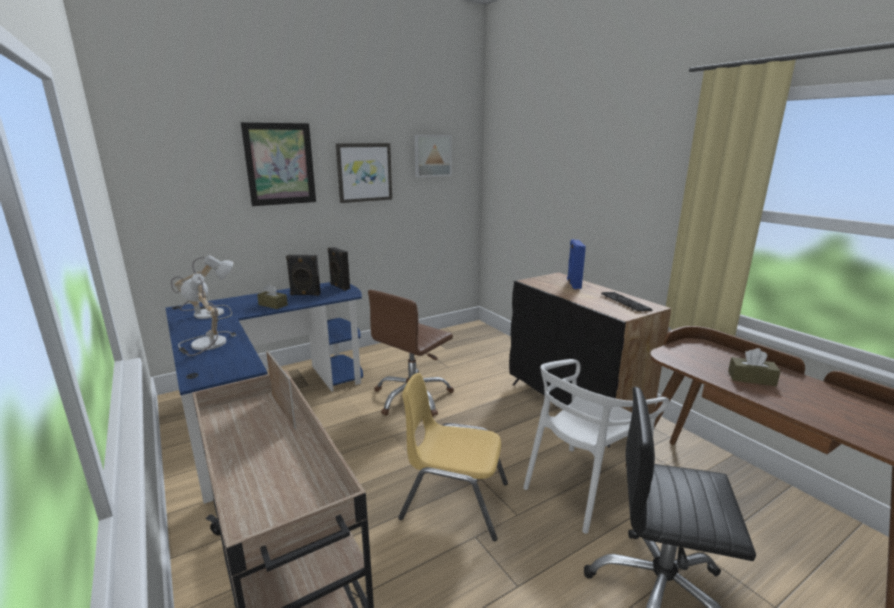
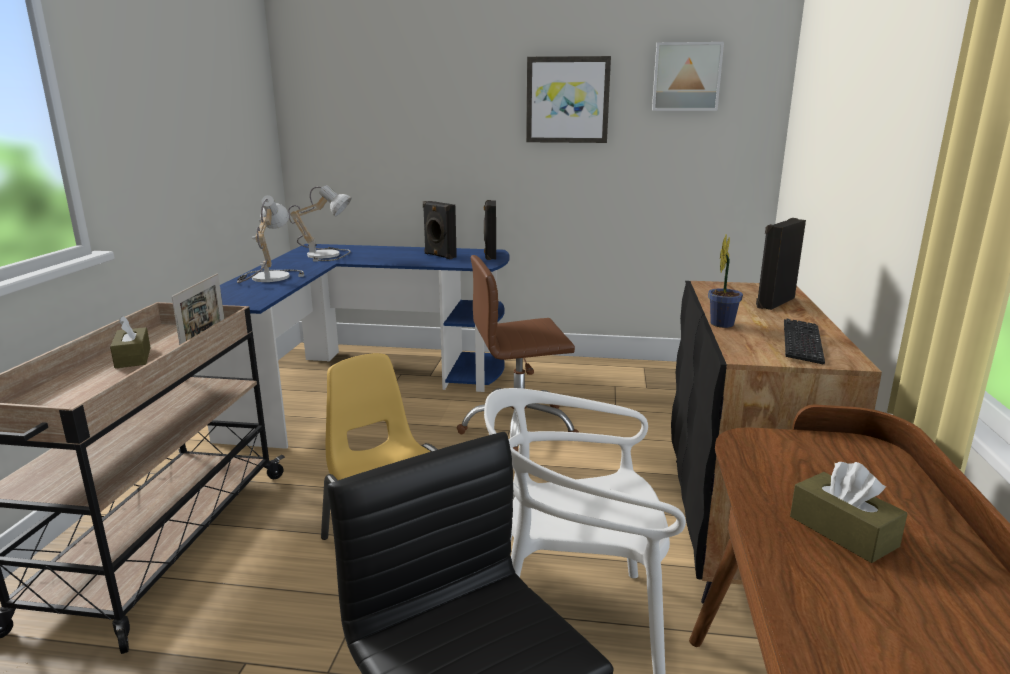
camera: 40 degrees right, 0 degrees up
picture [241,122,316,206] -> none
brown tissue box [257,284,288,309] -> brown tissue box moved to [110,315,151,368]
blue speaker [567,239,586,289] -> black speaker [756,218,806,310]
none -> potted plant [708,234,743,328]

